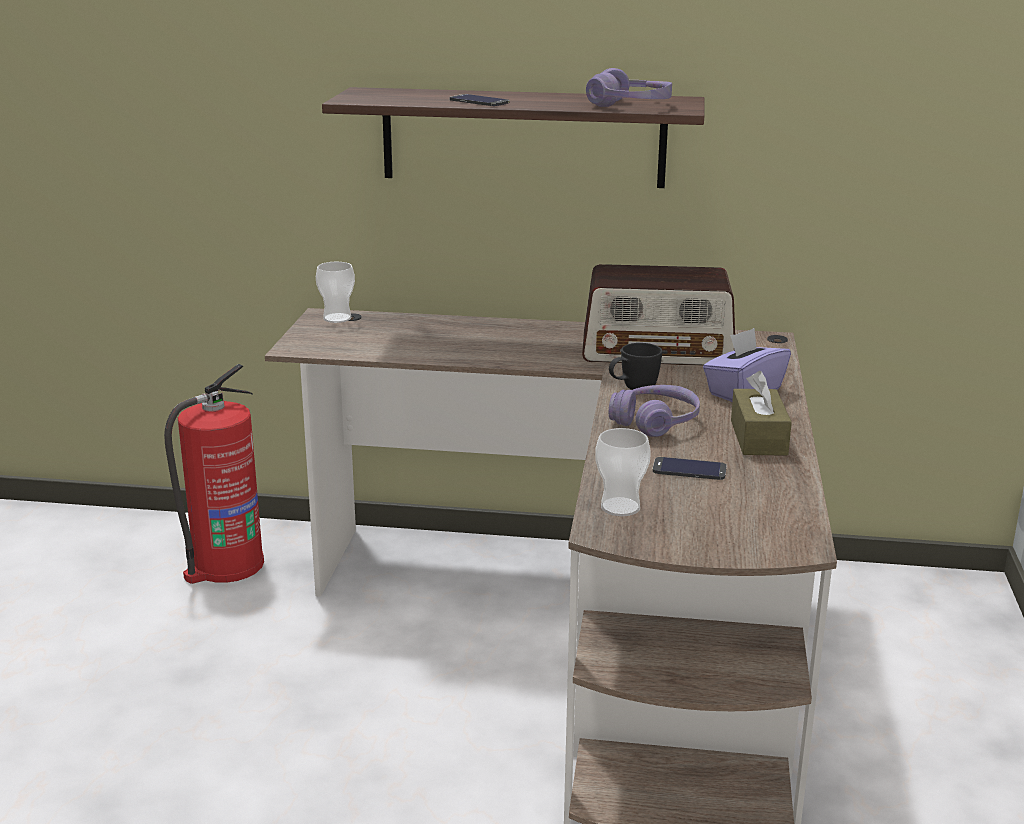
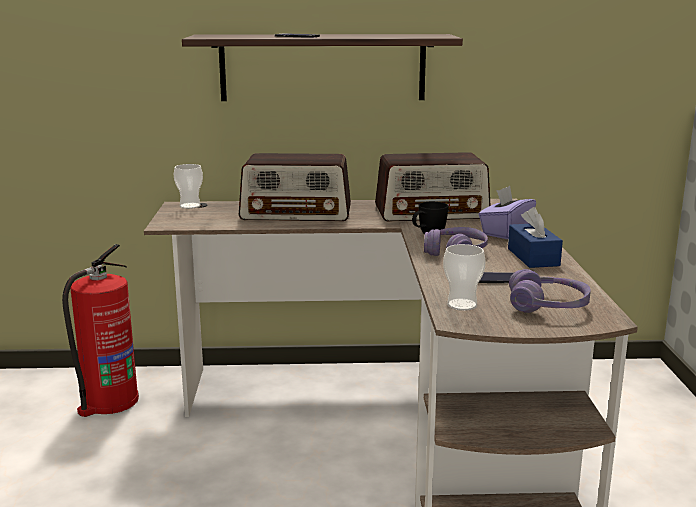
camera: 10 degrees left, 5 degrees down
purple headphones [586,68,672,107] -> purple headphones moved to [509,269,591,313]
brown tissue box [731,371,792,456] -> blue tissue box [508,207,563,268]
none -> radio [239,153,351,221]

